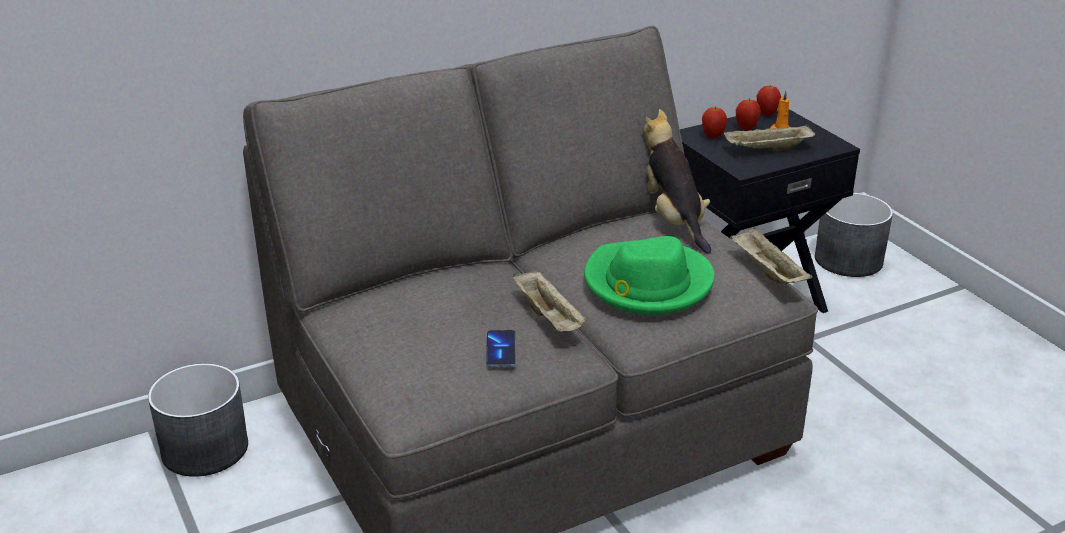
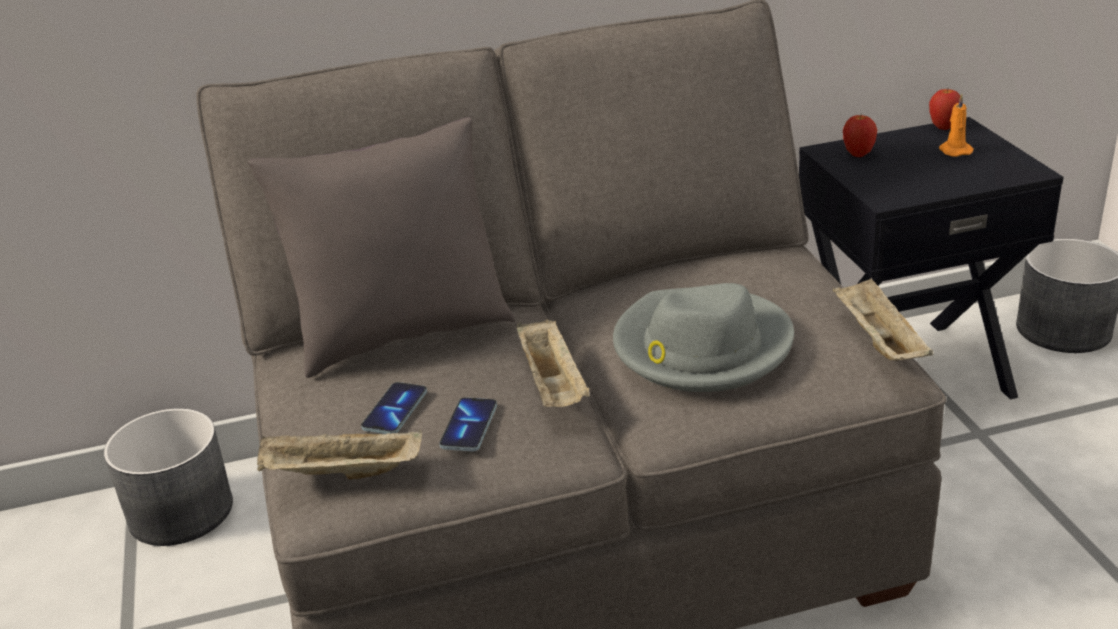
camera: 15 degrees right, 0 degrees up
green hat [584,236,714,315] -> grey hat [613,283,794,392]
plush toy [644,109,711,254] -> none
beige tray [724,124,815,152] -> beige tray moved to [257,430,422,479]
apple [736,99,761,130] -> none
none -> grey pillow [248,117,515,378]
none -> phone [361,382,427,434]

